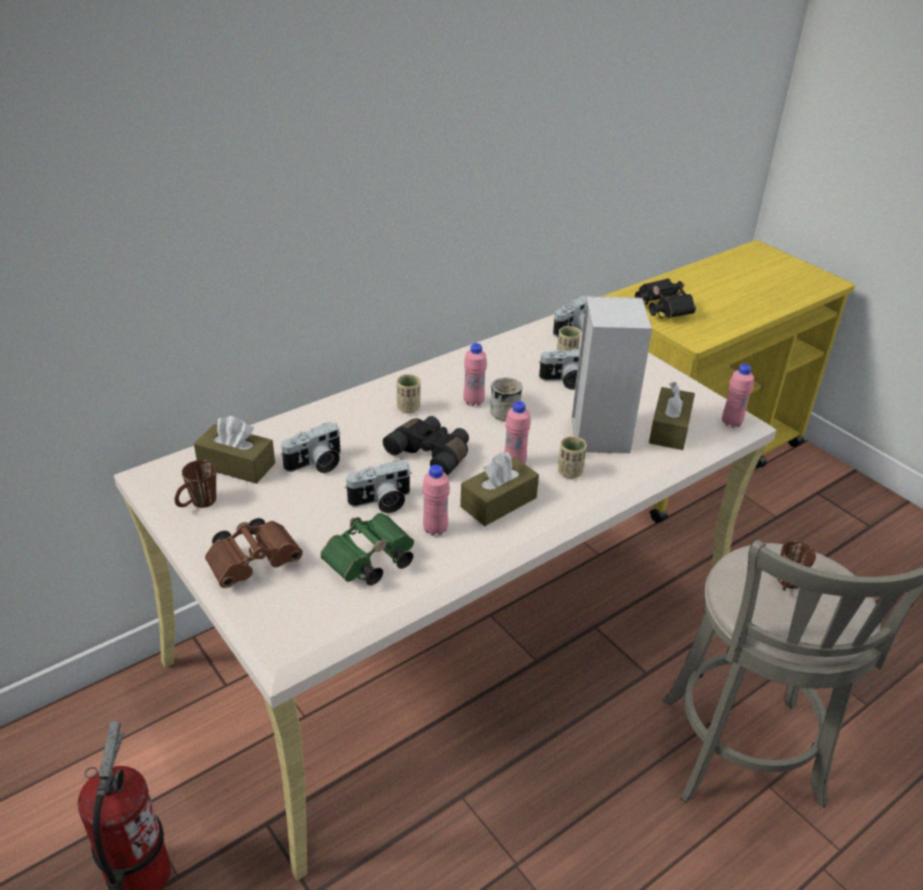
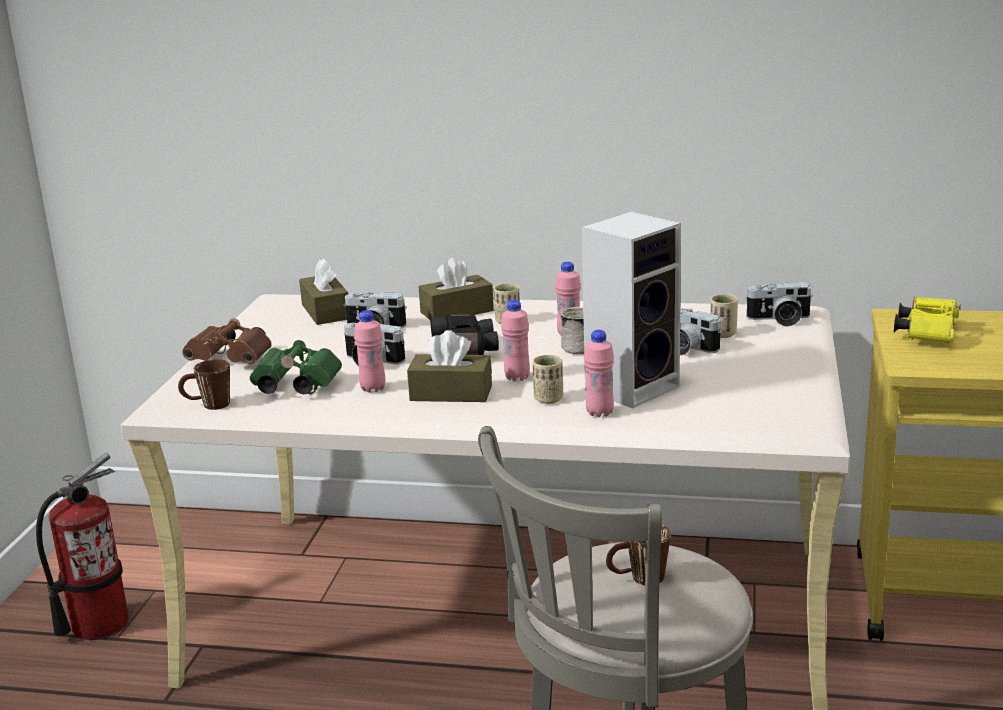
camera: 50 degrees right, 15 degrees down
brown mug [175,460,216,508] -> brown mug moved to [178,359,230,410]
black binoculars [635,278,696,318] -> yellow binoculars [894,297,961,343]
brown tissue box [649,382,695,450] -> brown tissue box moved to [419,257,494,320]
pink bottle [722,364,754,428] -> pink bottle moved to [584,330,614,417]

